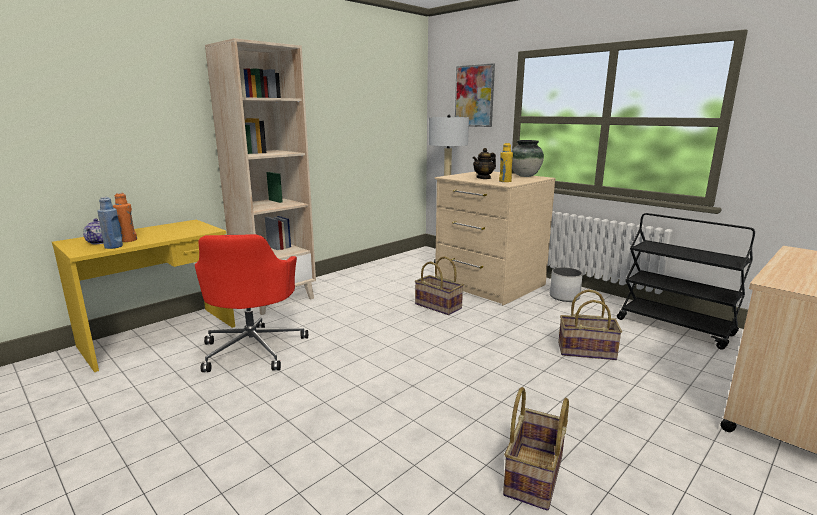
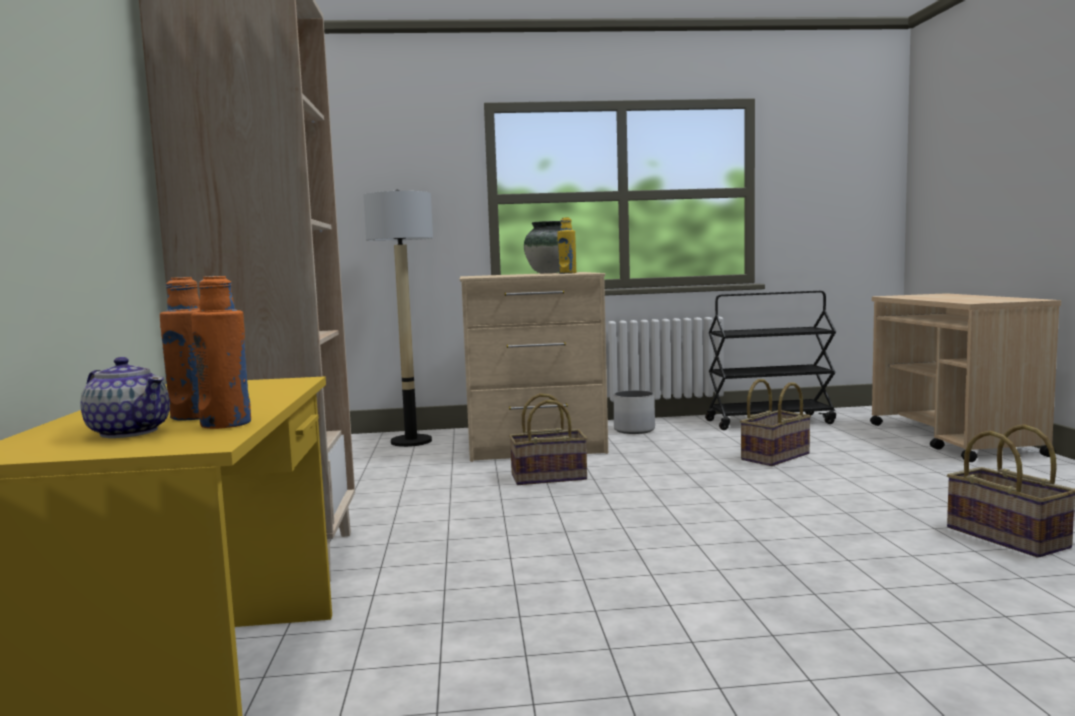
camera: 50 degrees left, 10 degrees down
blue bottle [97,197,123,249] -> orange bottle [191,276,251,429]
red office chair [195,234,308,372] -> none
picture [455,63,495,127] -> none
teapot [473,148,496,179] -> none

